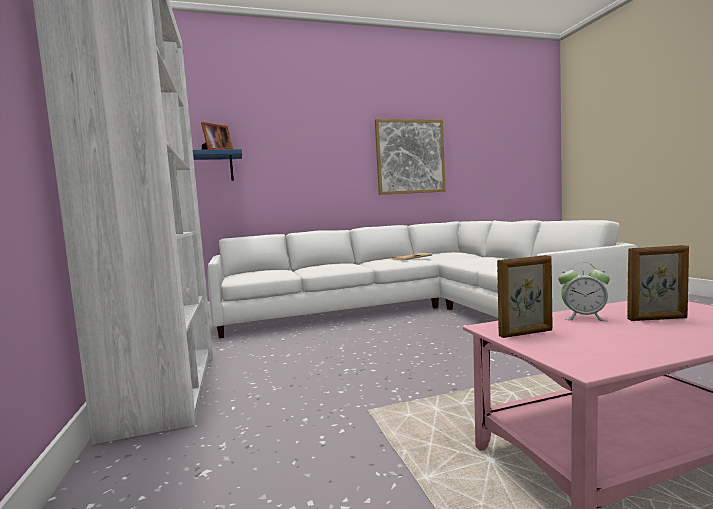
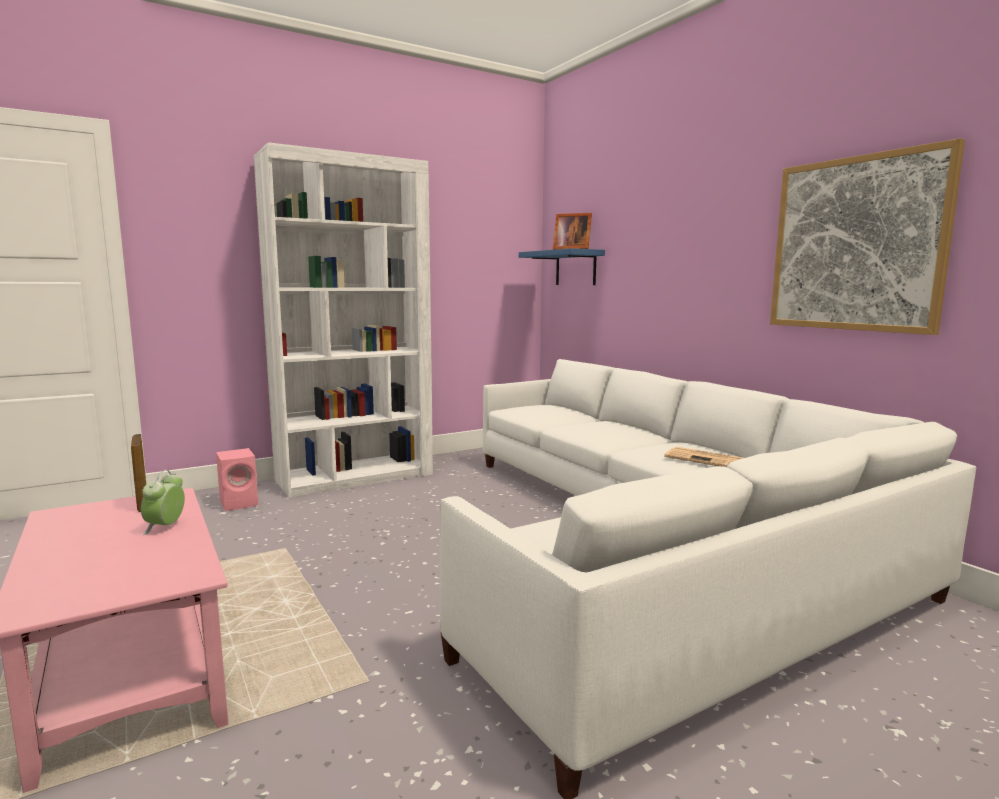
camera: 75 degrees right, 5 degrees up
picture frame [627,245,689,321] -> none
none -> pink speaker [216,448,258,511]

